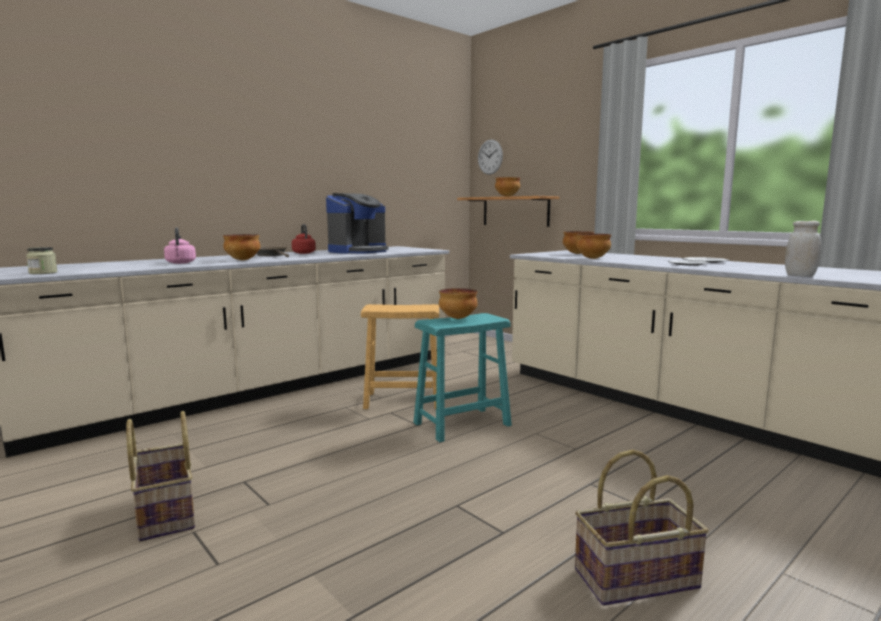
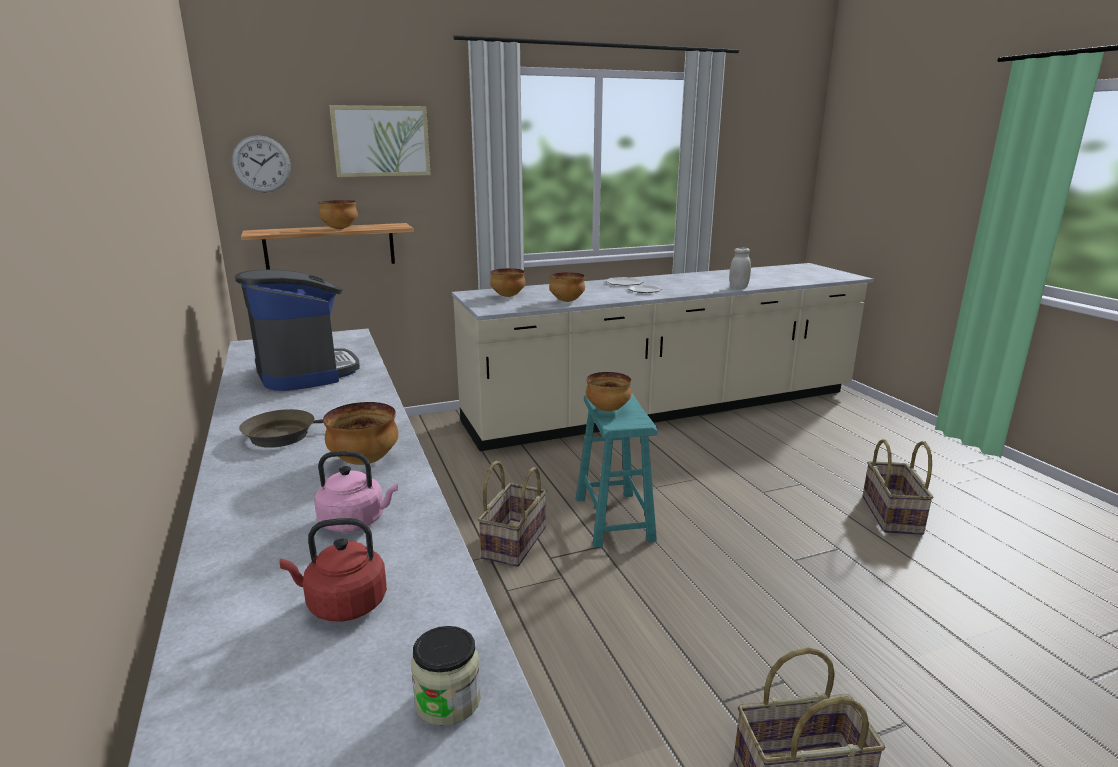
camera: 70 degrees left, 10 degrees up
red kettle [292,224,316,254] -> red kettle moved to [280,518,387,622]
brown stool [361,304,439,409] -> basket [478,461,547,567]
none -> picture [329,105,431,177]

